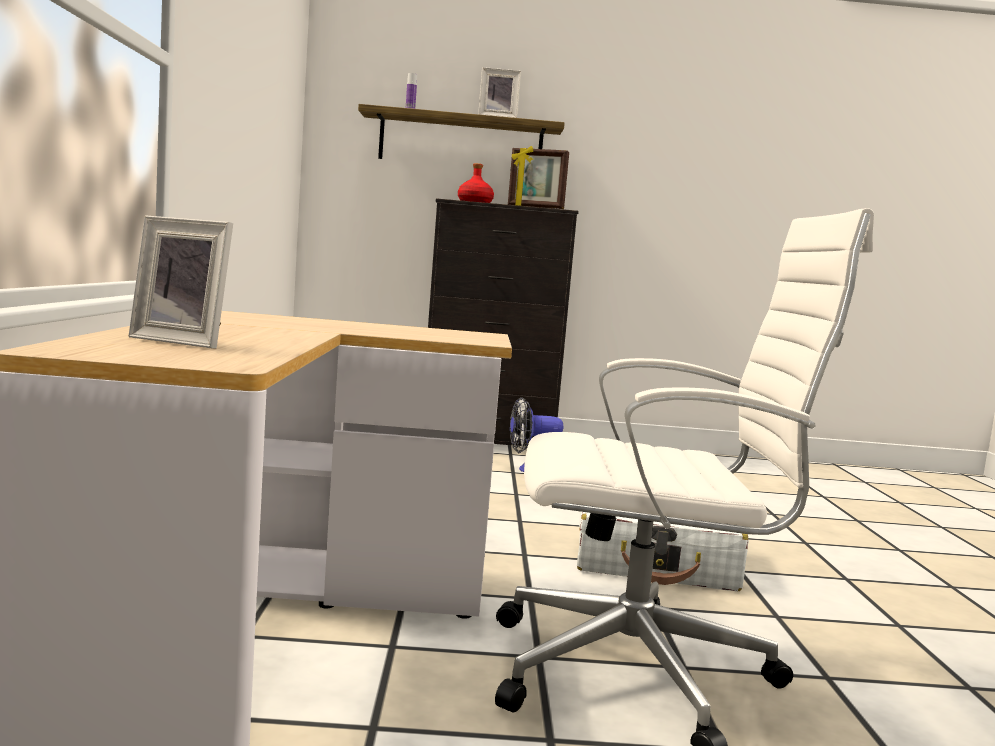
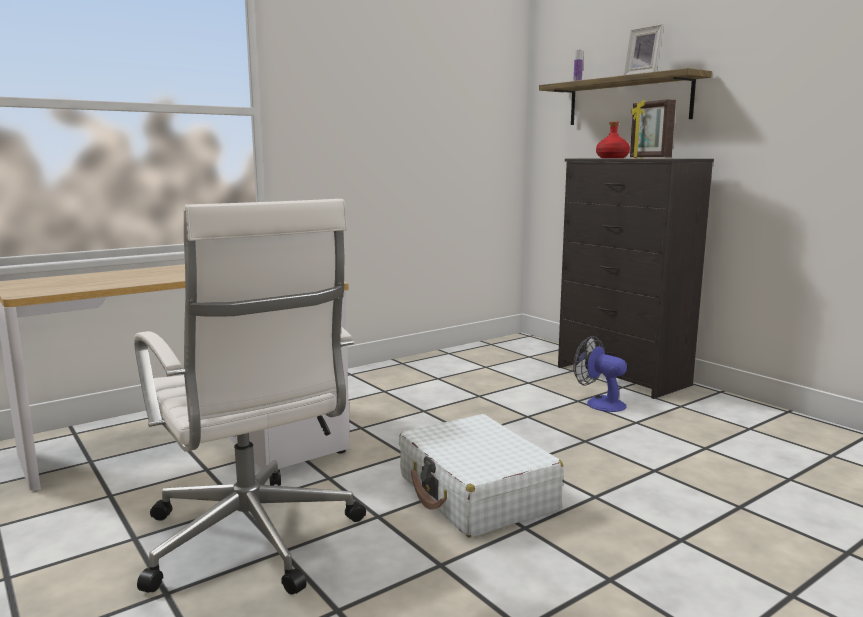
camera: 55 degrees right, 5 degrees up
picture frame [128,215,233,349] -> none

